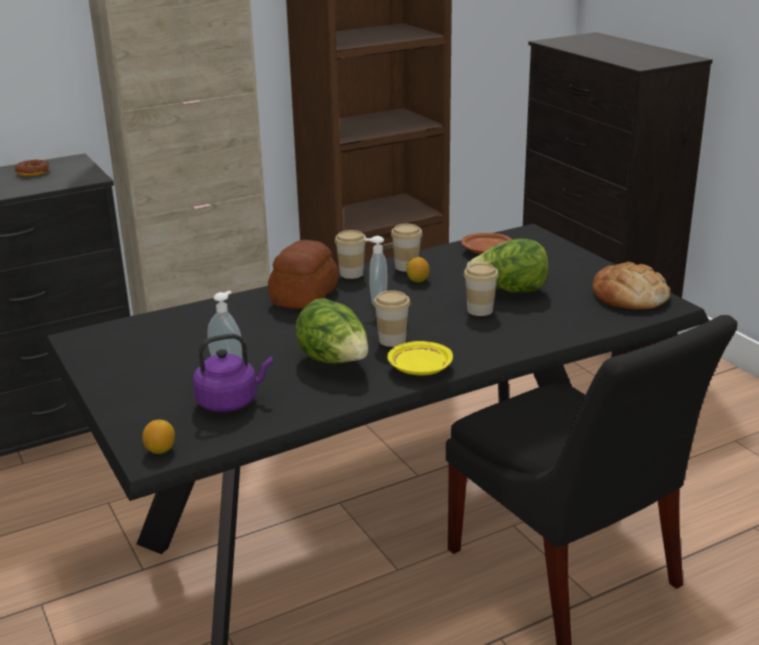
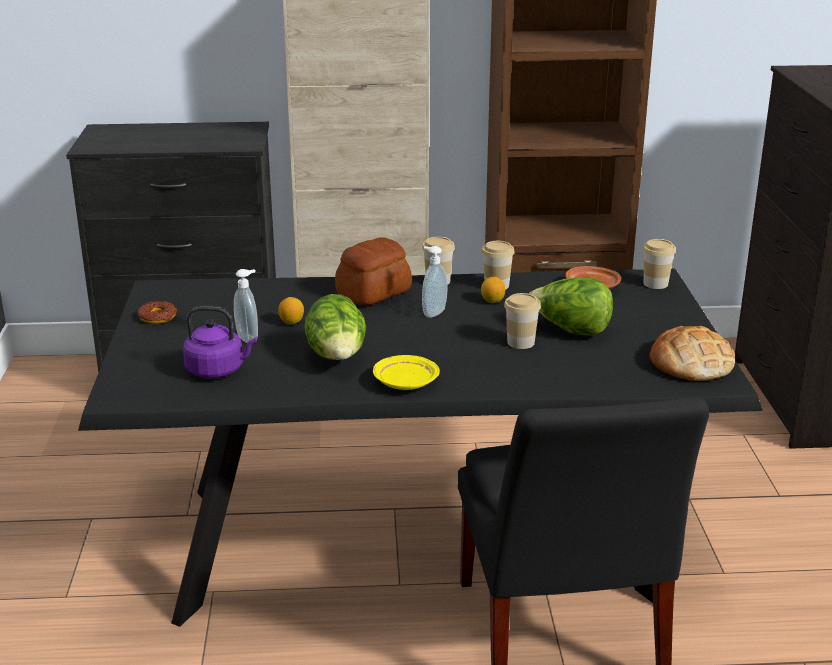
camera: 25 degrees right, 0 degrees up
donut [15,160,49,176] -> donut moved to [137,301,177,324]
lemon [142,420,175,454] -> lemon moved to [278,297,304,324]
cup [373,290,410,347] -> cup moved to [643,239,676,289]

